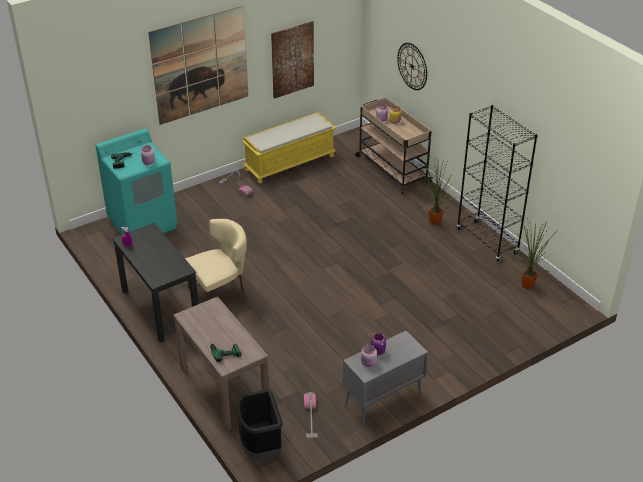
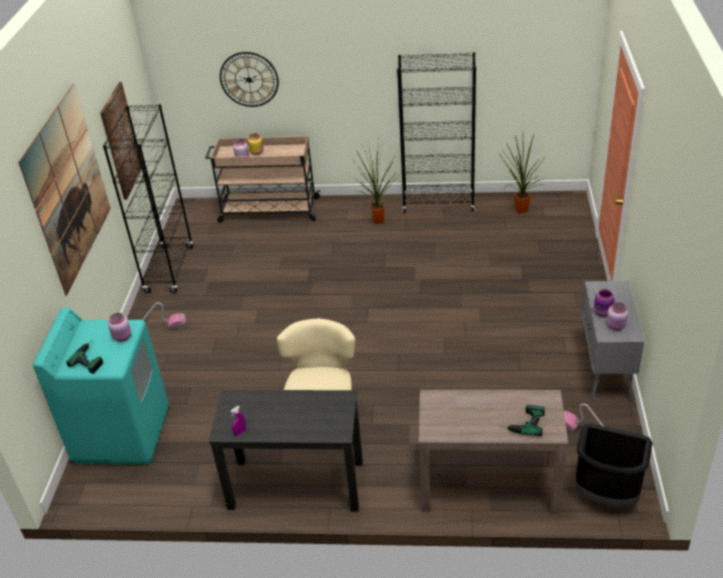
camera: 50 degrees left, 0 degrees up
yellow bench [242,112,336,184] -> black bookcase [103,104,193,293]

